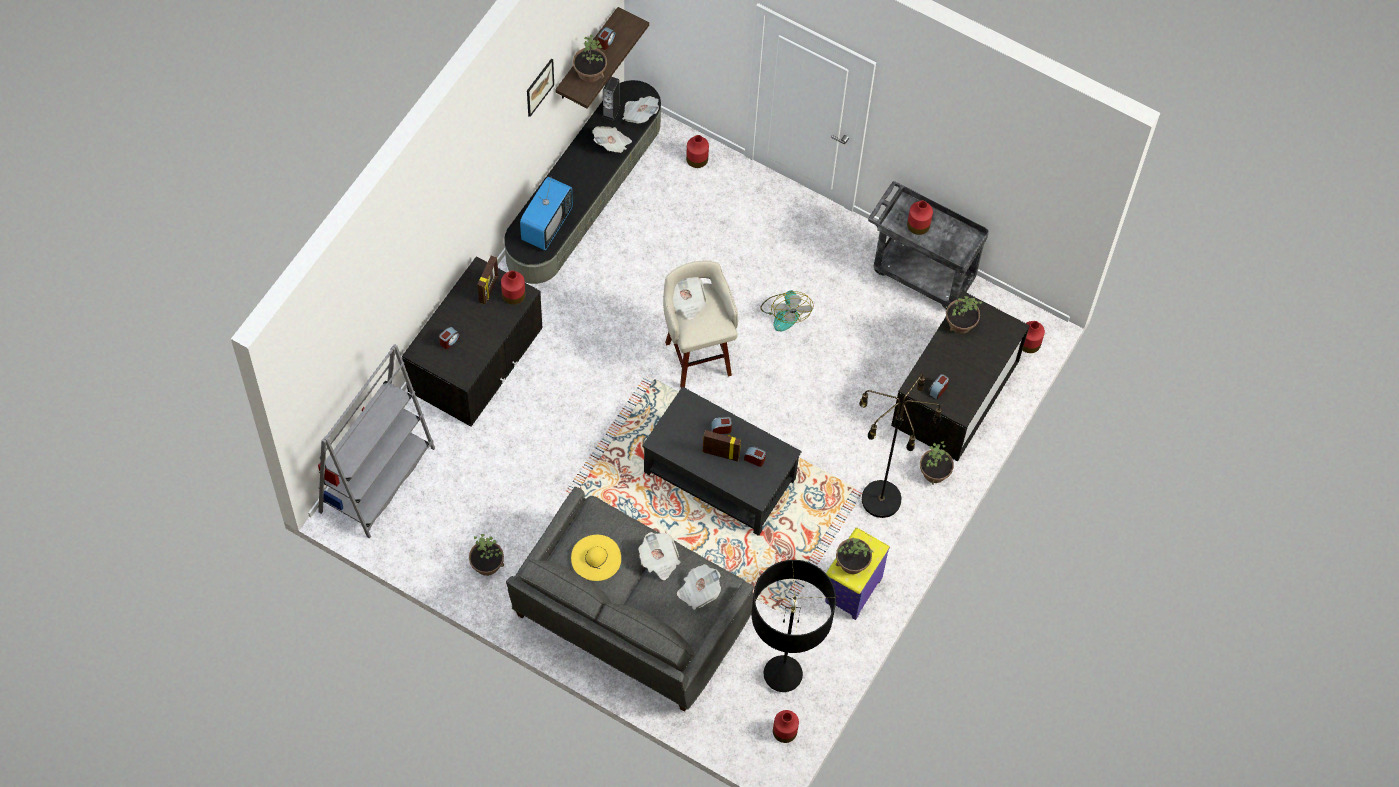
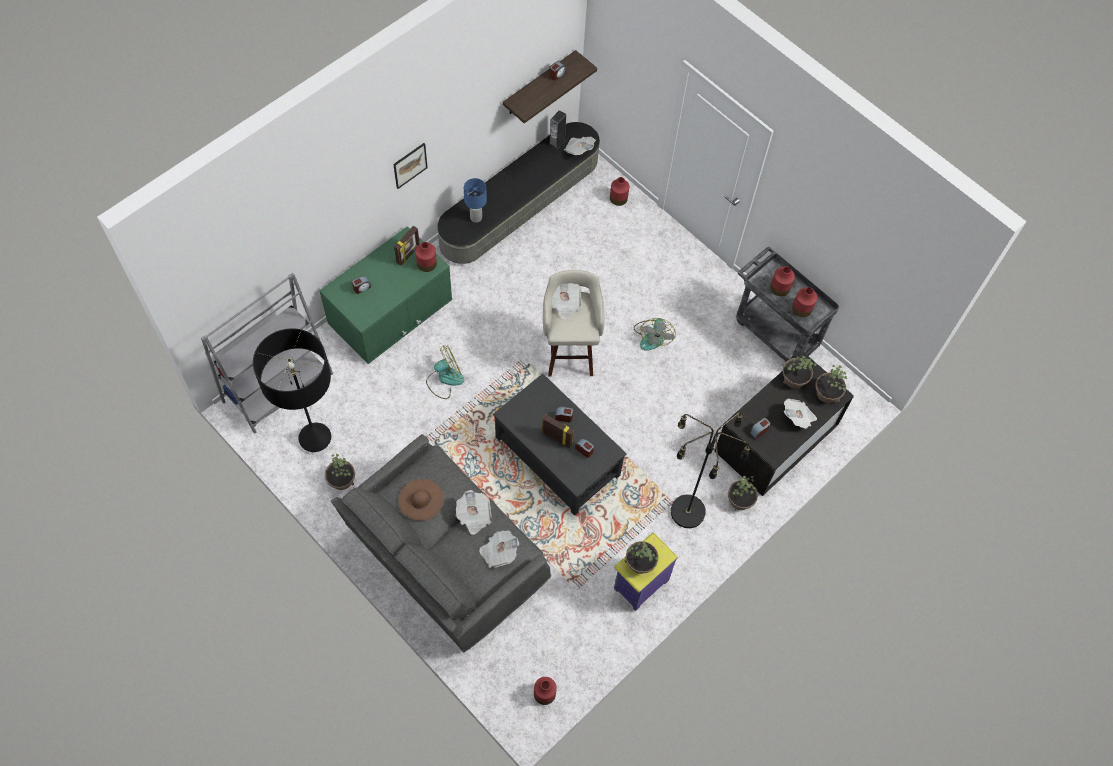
camera: 15 degrees right, 0 degrees up
black cabinet [402,256,543,427] -> green cabinet [319,226,452,364]
television [520,177,573,250] -> blue table lamp [464,178,487,223]
picture [527,58,554,117] -> picture moved to [393,143,428,189]
yellow hat [571,535,621,581] -> brown hat [398,479,443,521]
potted plant [573,35,607,82] -> potted plant moved to [815,364,847,403]
newspaper [592,127,632,153] -> newspaper moved to [784,398,817,429]
black floor lamp [752,560,836,692] -> black floor lamp moved to [253,328,331,452]
red vase [1022,321,1045,353] -> red vase moved to [792,287,817,317]
none -> fan [426,345,465,399]

